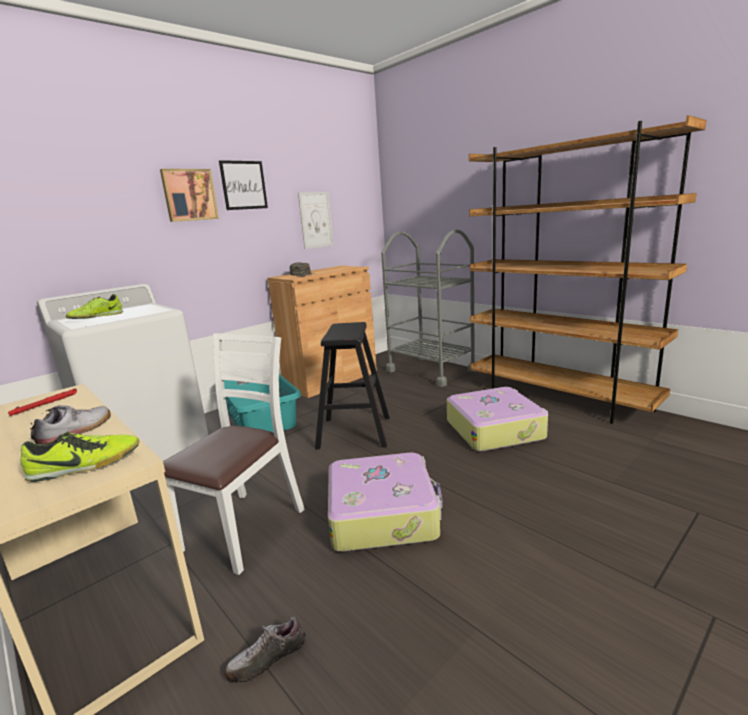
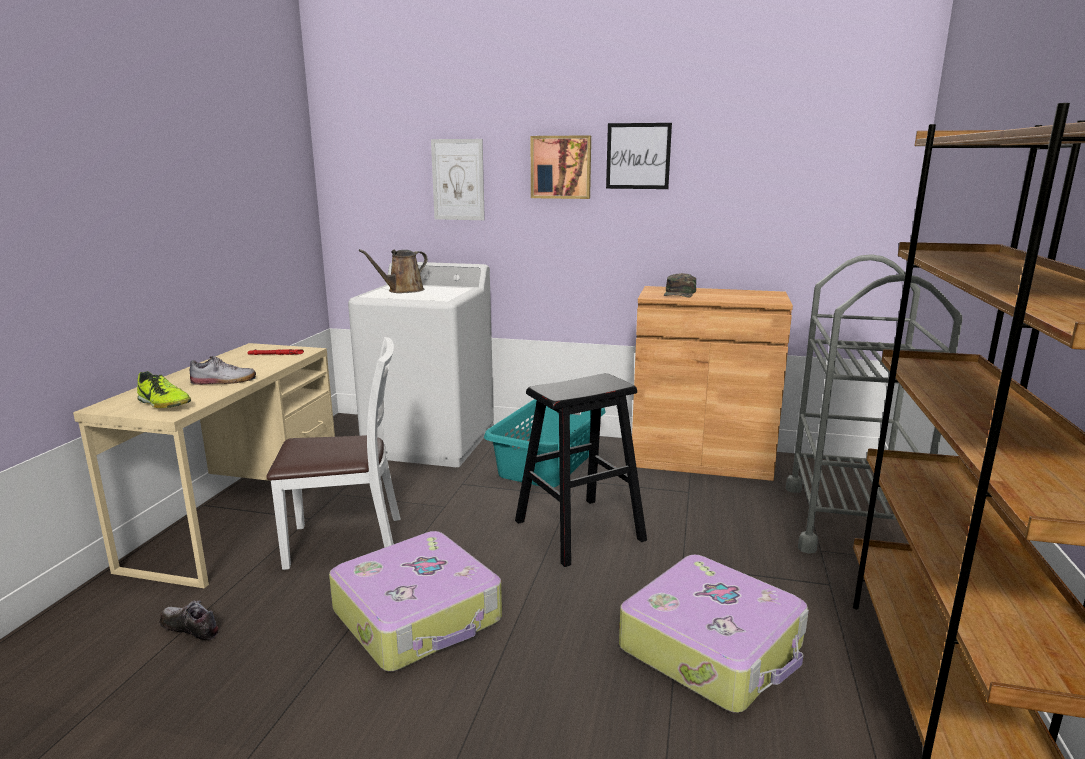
camera: 55 degrees right, 0 degrees up
shoe [66,294,123,319] -> brown watering can [359,249,428,293]
picture [298,192,334,249] -> picture moved to [431,139,485,220]

